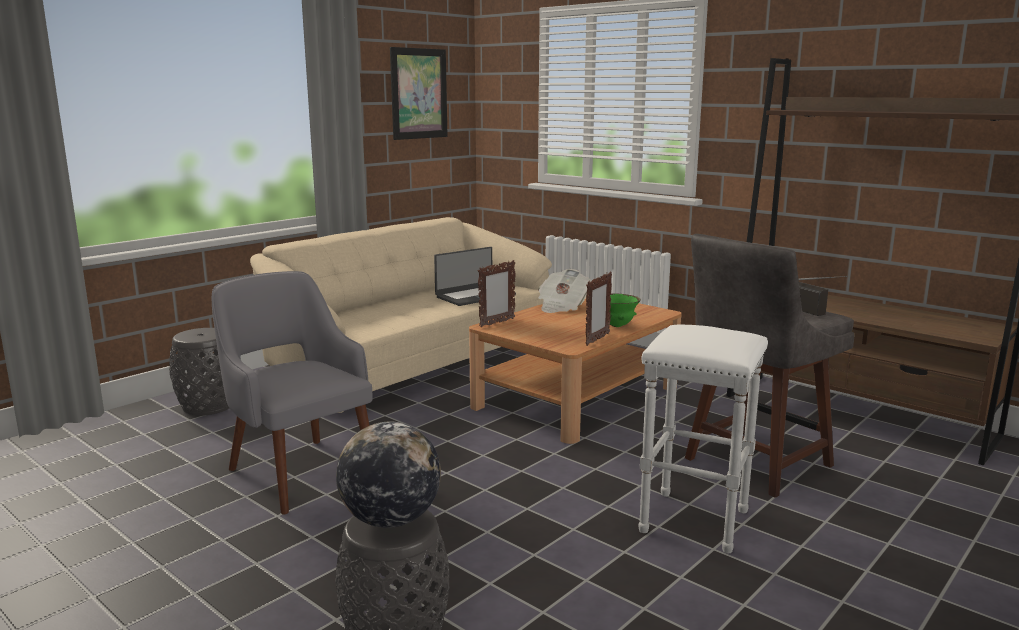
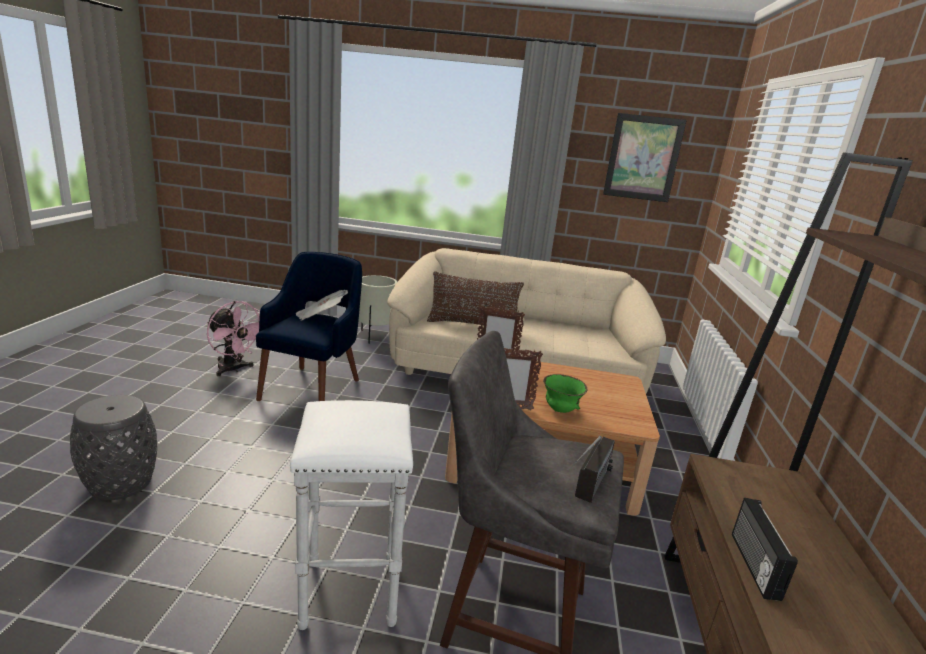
camera: 55 degrees right, 5 degrees up
grey stool [169,328,229,416] -> beige planter [359,275,397,344]
grey armchair [212,271,373,515] -> blue armchair [256,252,362,401]
globe [336,422,441,528] -> none
laptop [434,247,516,306] -> none
newspaper [538,269,591,313] -> newspaper moved to [296,290,348,321]
none -> pink fan [207,301,260,376]
none -> brown pillow [427,271,524,332]
none -> radio [732,498,798,601]

